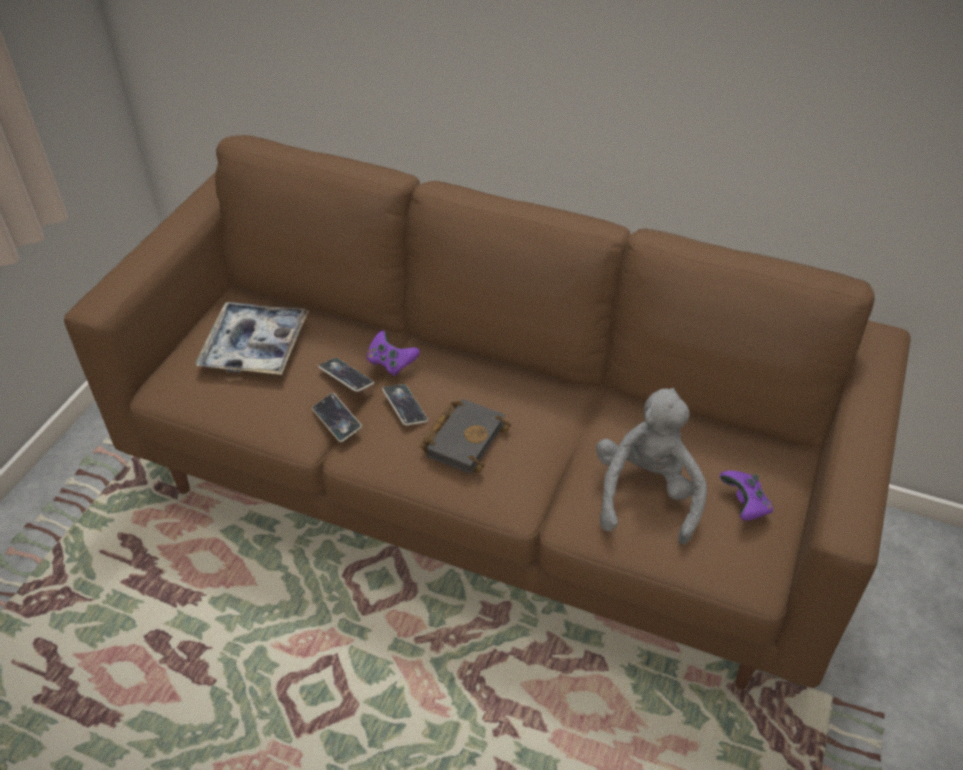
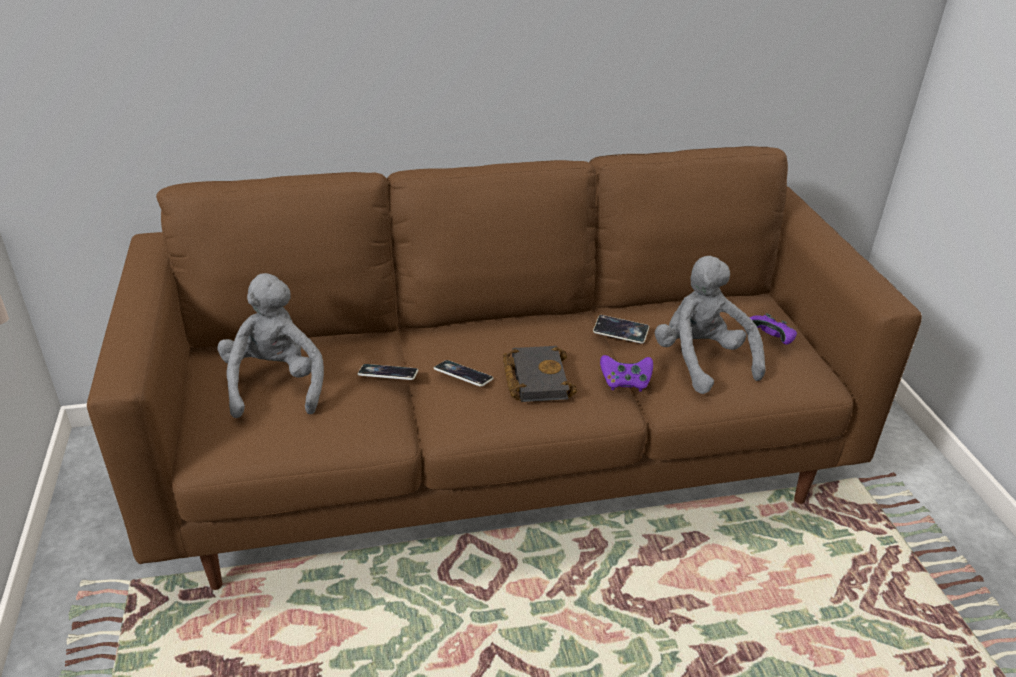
camera: 35 degrees left, 10 degrees down
tray [195,302,309,375] -> grey plush toy [217,273,324,418]
phone [312,393,362,442] -> phone moved to [593,315,649,344]
purple game controller [367,331,420,376] -> purple game controller moved to [600,355,653,392]

